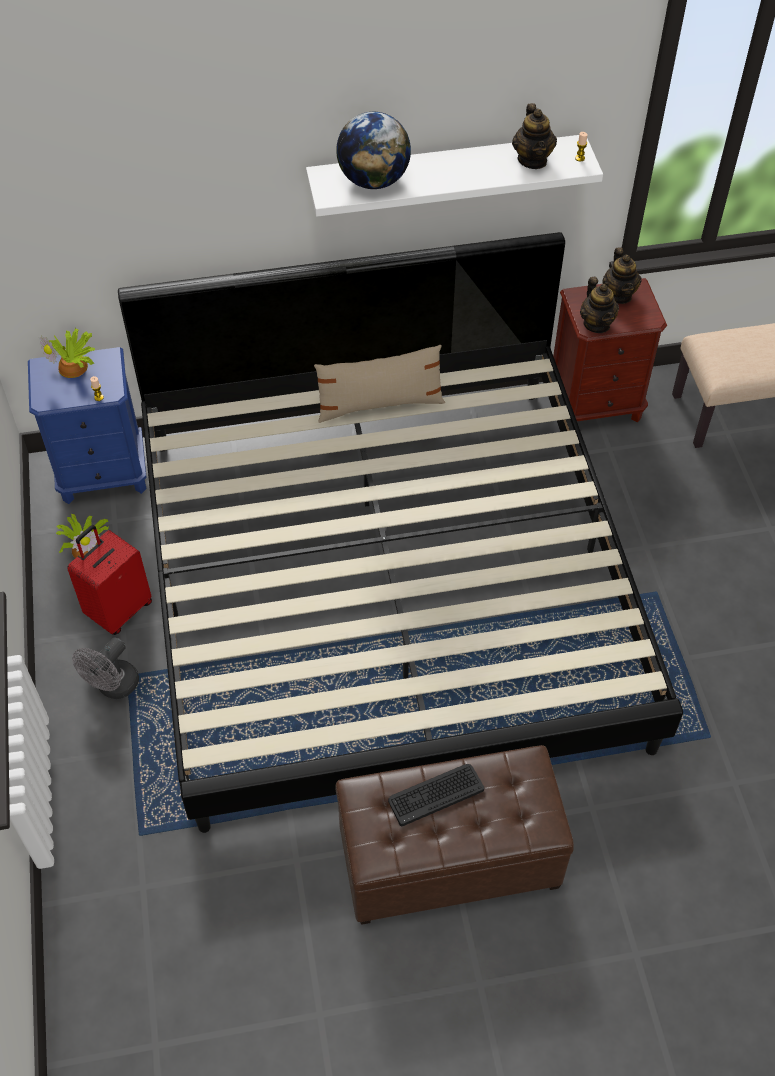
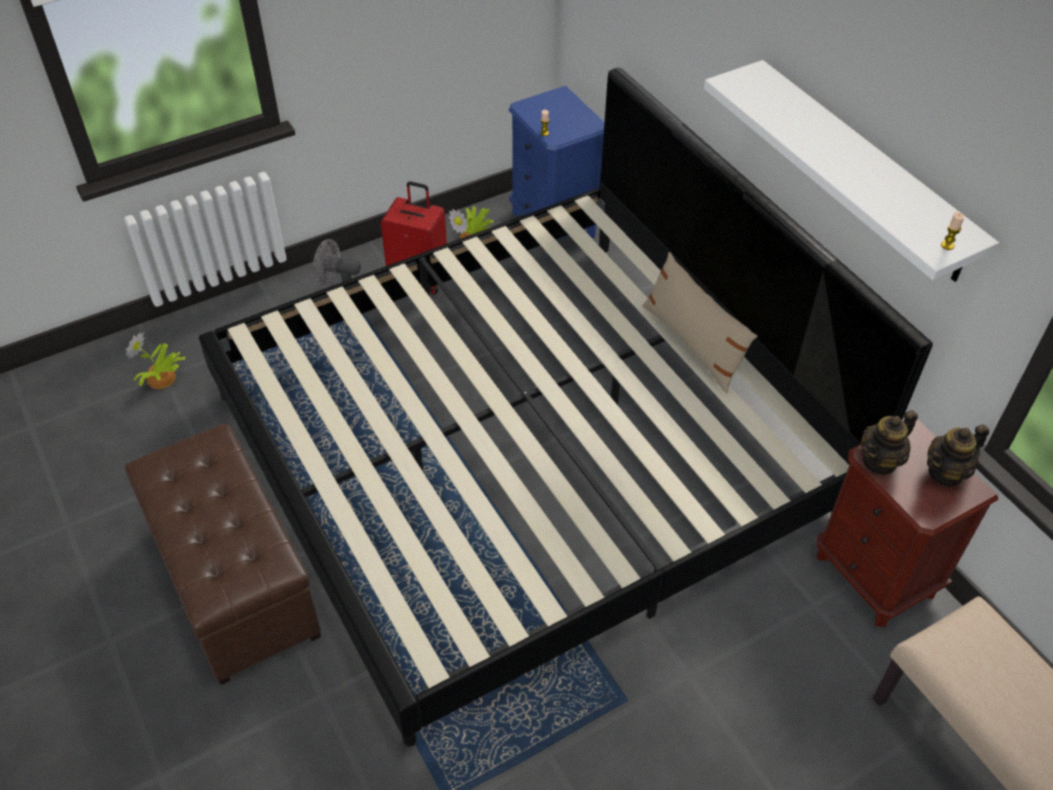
camera: 70 degrees right, 5 degrees down
potted plant [39,327,95,378] -> potted plant moved to [126,332,186,389]
globe [336,112,411,189] -> none
keyboard [388,764,484,826] -> none
teapot [512,103,557,169] -> none

